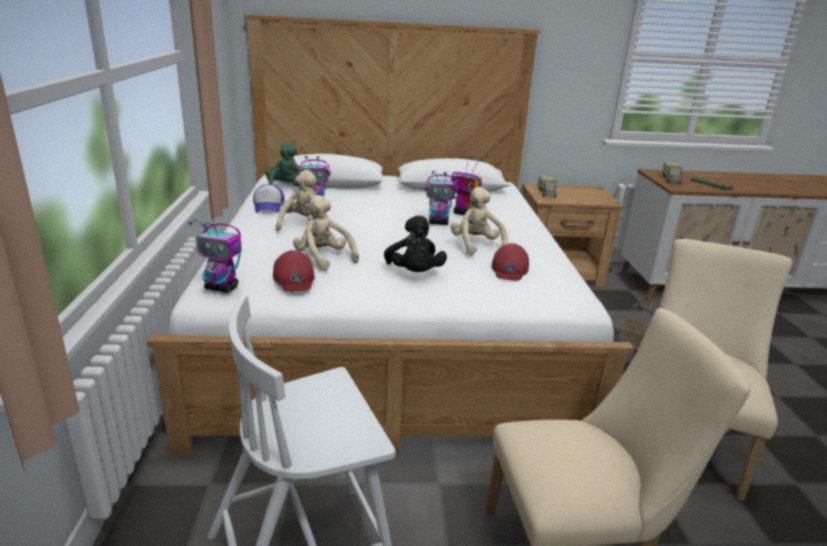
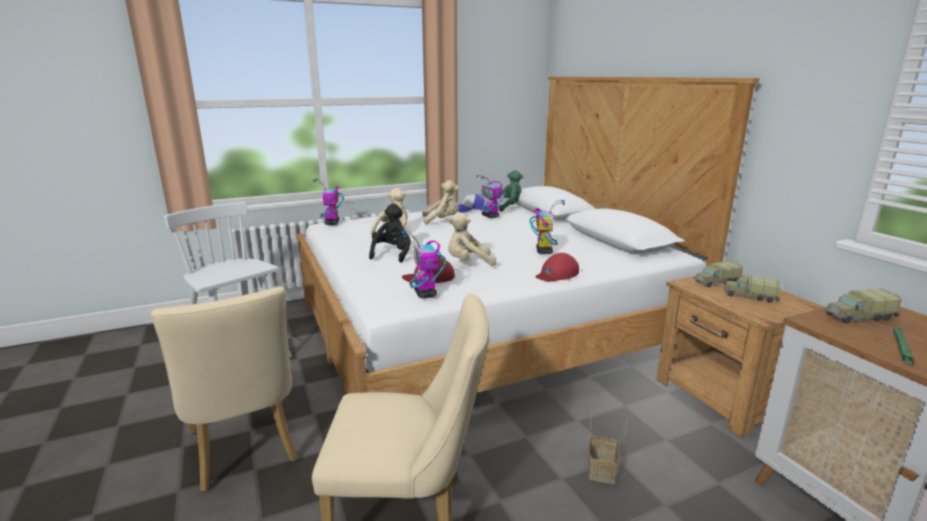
camera: 70 degrees right, 5 degrees down
red cap [273,250,315,292] -> red cap moved to [535,253,579,282]
black plush toy [384,216,447,272] -> black plush toy turned 135 degrees clockwise [369,204,411,263]
toy robot [425,171,458,225] -> toy robot moved to [401,231,446,298]
beige plush toy [451,187,508,256] -> beige plush toy turned 150 degrees counterclockwise [448,212,496,266]
none -> toy truck [724,276,781,303]

